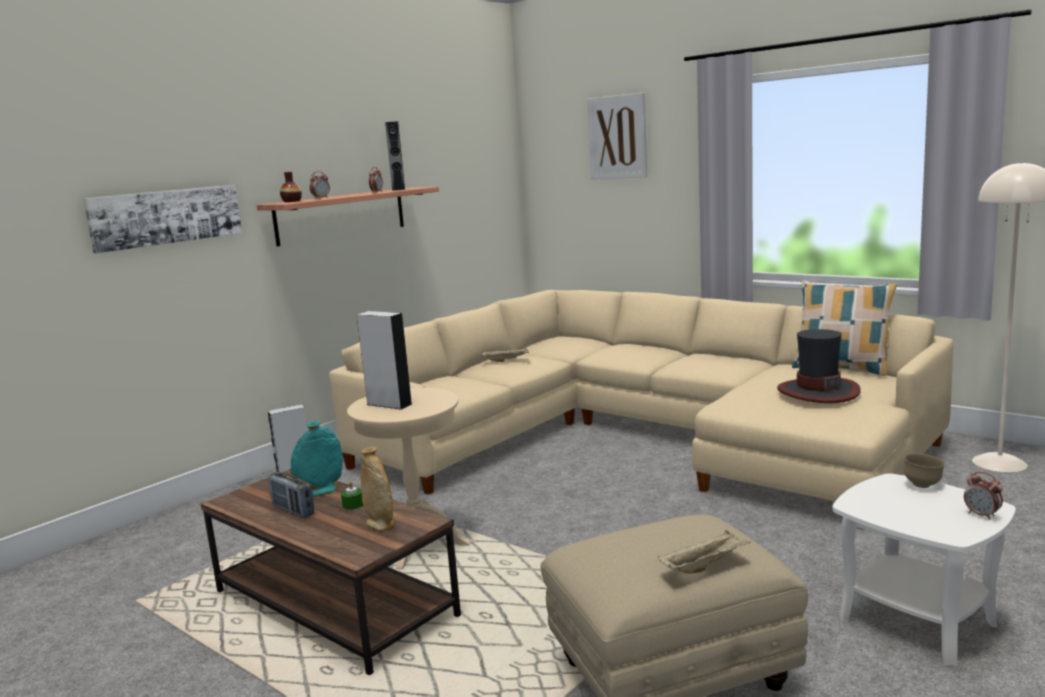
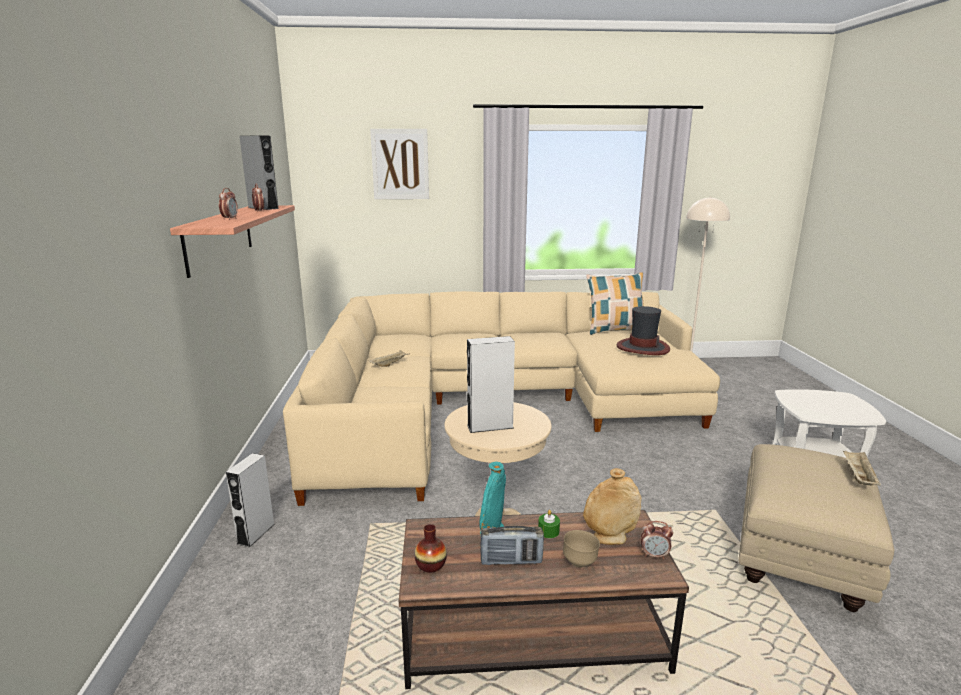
camera: 45 degrees left, 5 degrees up
picture [83,185,242,253] -> none
vase [280,172,302,202] -> vase moved to [414,524,447,573]
brown bowl [903,453,945,488] -> brown bowl moved to [563,530,600,568]
alarm clock [964,472,1003,520] -> alarm clock moved to [641,521,673,559]

